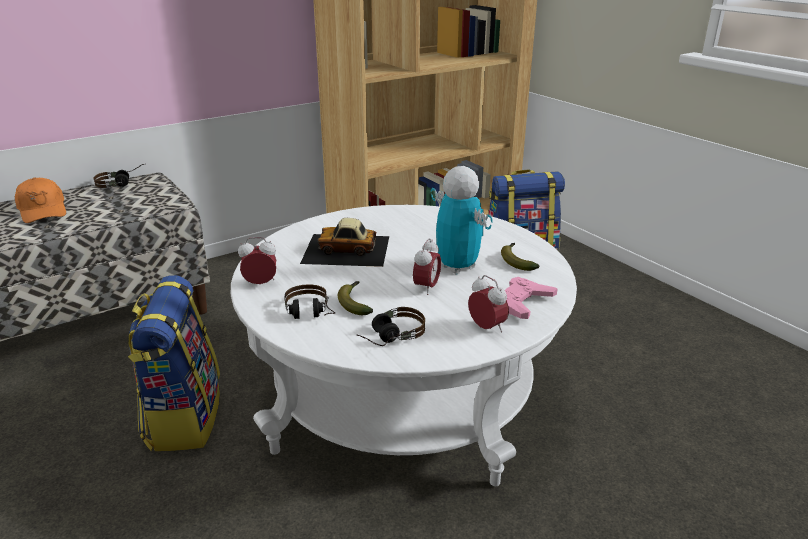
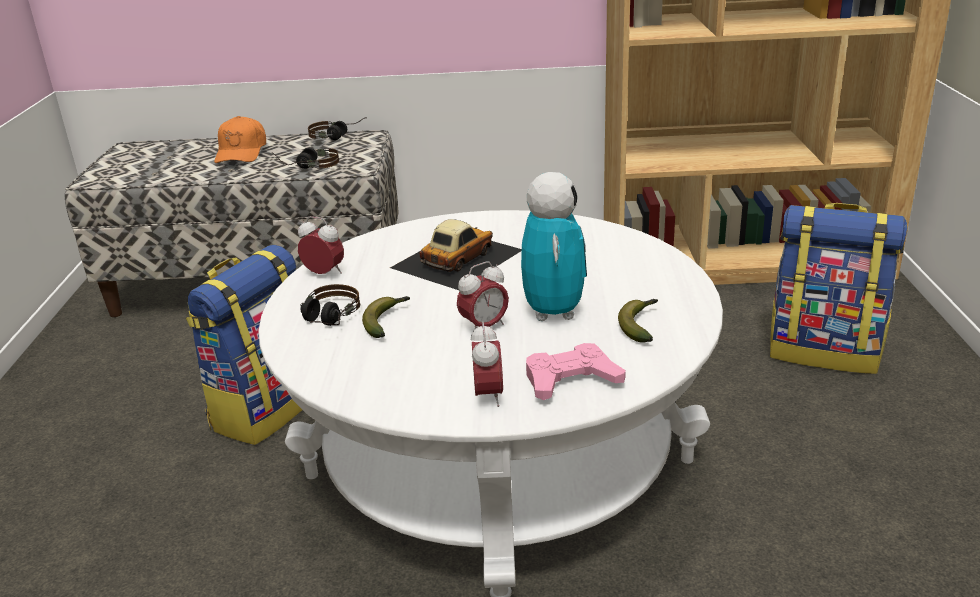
camera: 35 degrees right, 0 degrees up
toy car [300,218,389,267] -> toy car turned 90 degrees clockwise [390,219,522,290]
headphones [356,307,425,346] -> headphones moved to [272,148,339,169]

